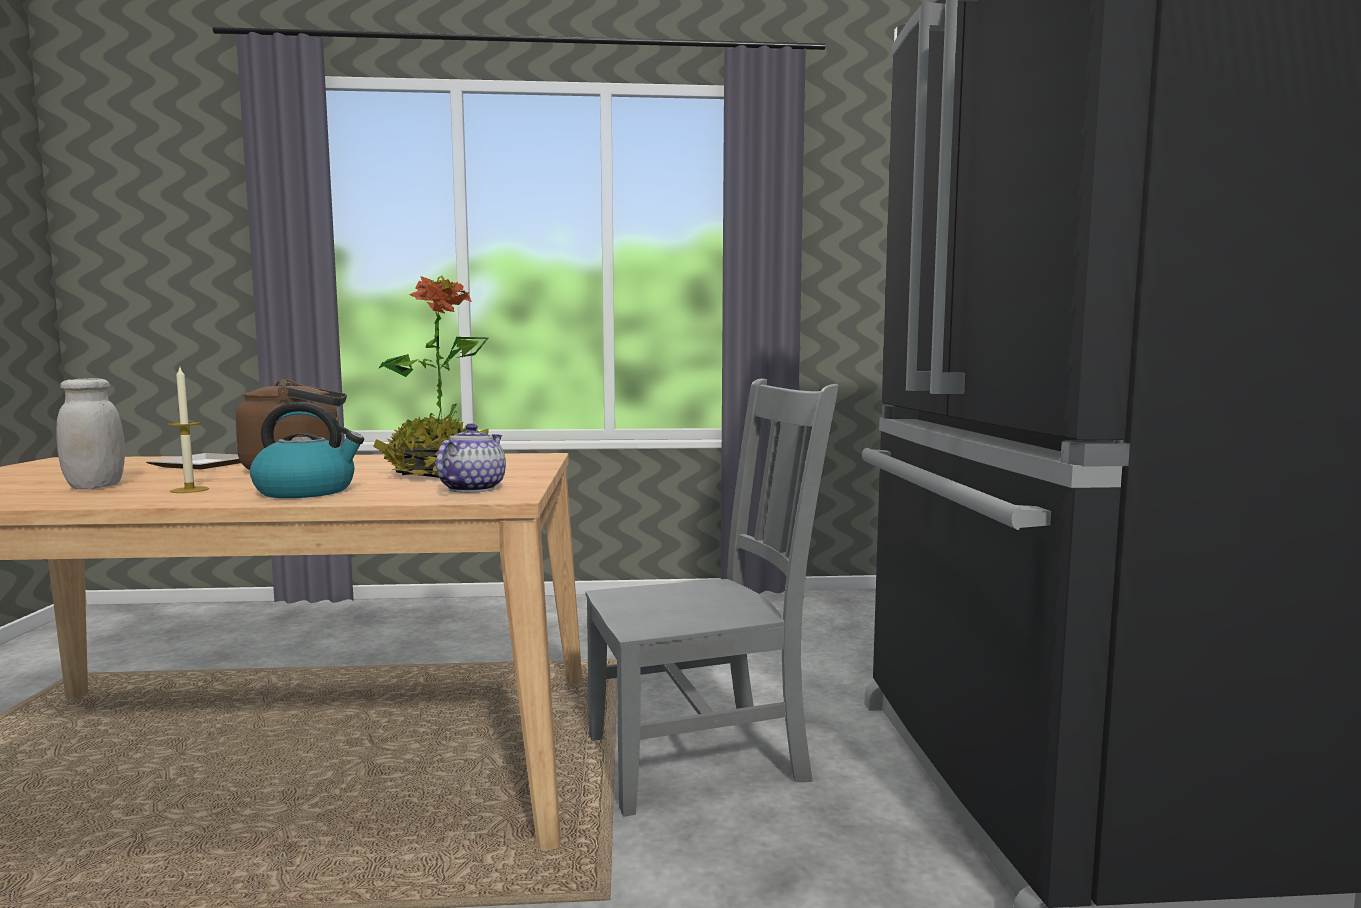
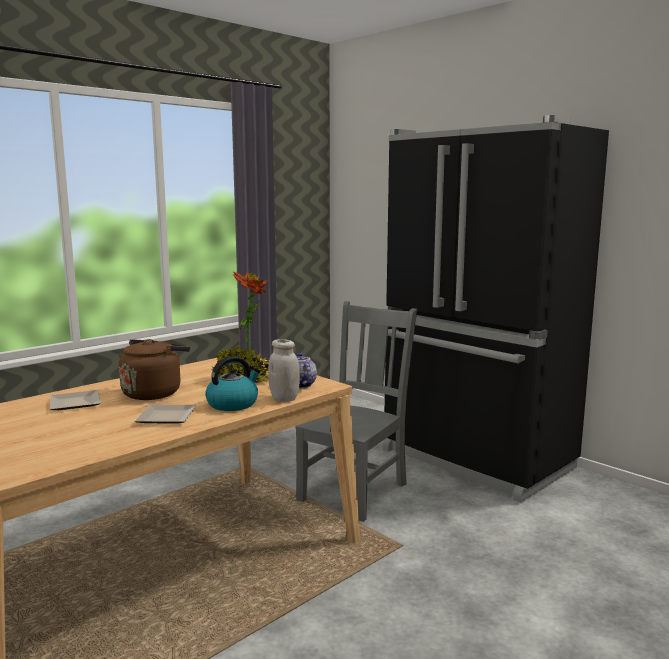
camera: 40 degrees left, 5 degrees up
white jar [56,378,125,489] -> white jar moved to [268,339,300,402]
candle [168,368,209,493] -> plate [135,405,196,424]

